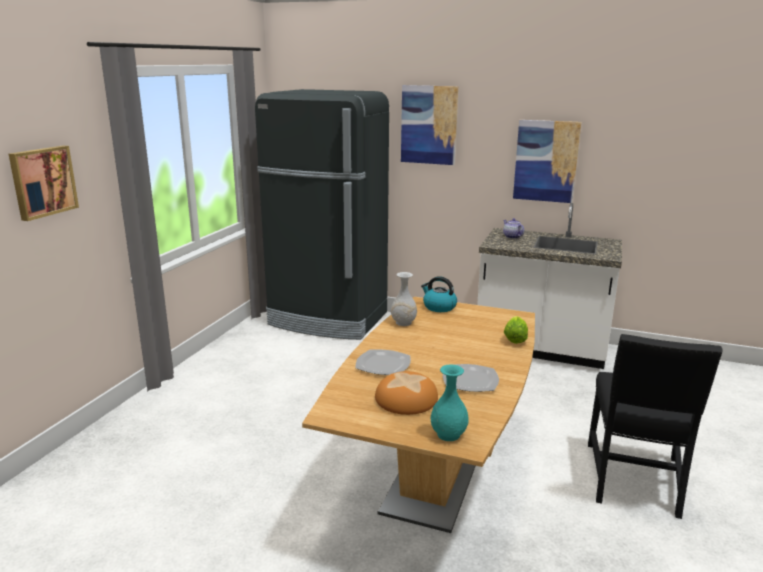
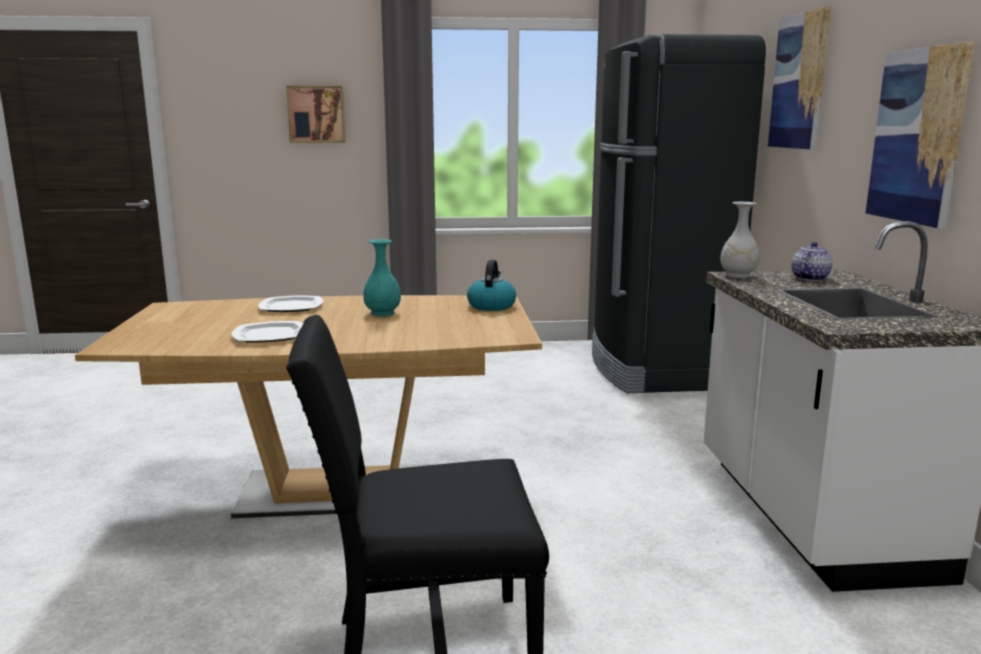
camera: 65 degrees right, 5 degrees down
bread [375,371,438,415] -> none
white vase [391,272,417,326] -> white vase moved to [720,202,760,278]
turquoise vase [431,365,469,441] -> turquoise vase moved to [363,239,401,316]
lettuce [504,316,528,344] -> none

